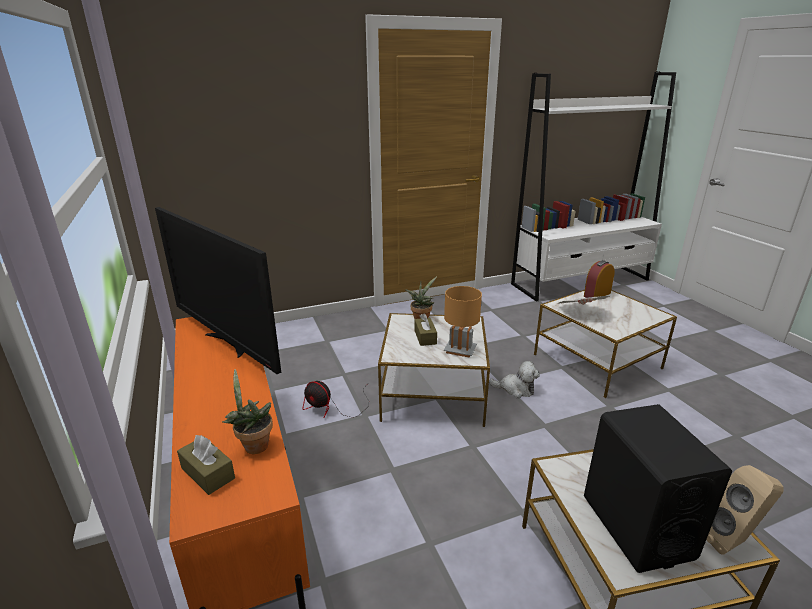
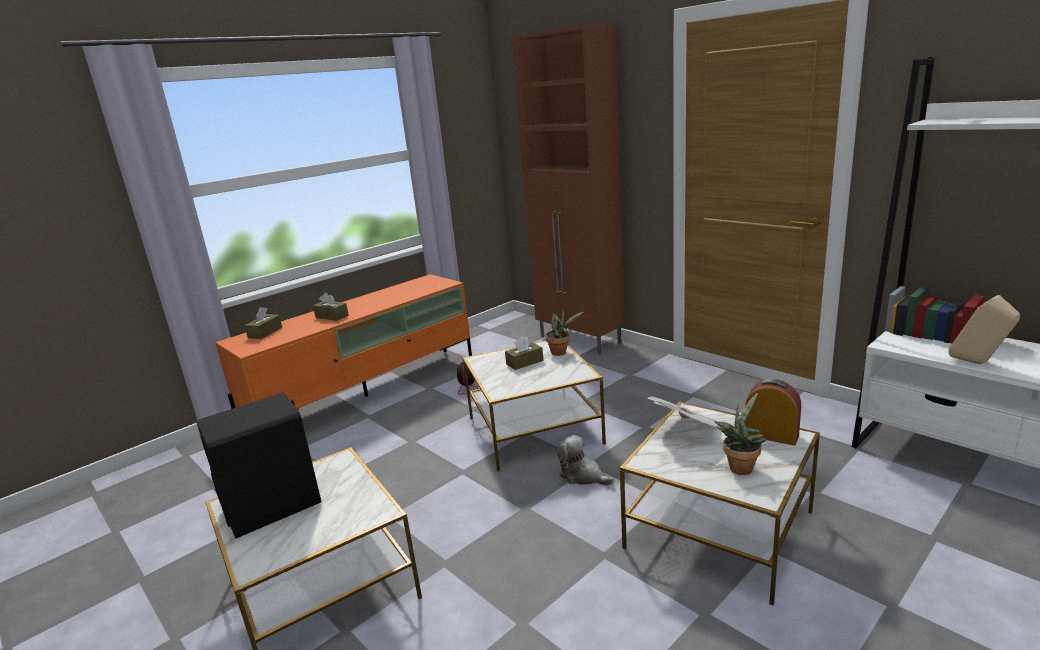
camera: 70 degrees right, 5 degrees down
television [155,207,281,374] -> none
potted plant [222,369,273,454] -> potted plant moved to [714,393,766,475]
brown table lamp [444,286,482,358] -> none
plush toy [489,361,540,398] -> plush toy turned 135 degrees clockwise [557,435,614,486]
beige speaker [706,465,784,555] -> beige speaker moved to [948,295,1020,364]
none -> brown tissue box [313,292,349,321]
none -> brown cabinet [512,24,625,355]

